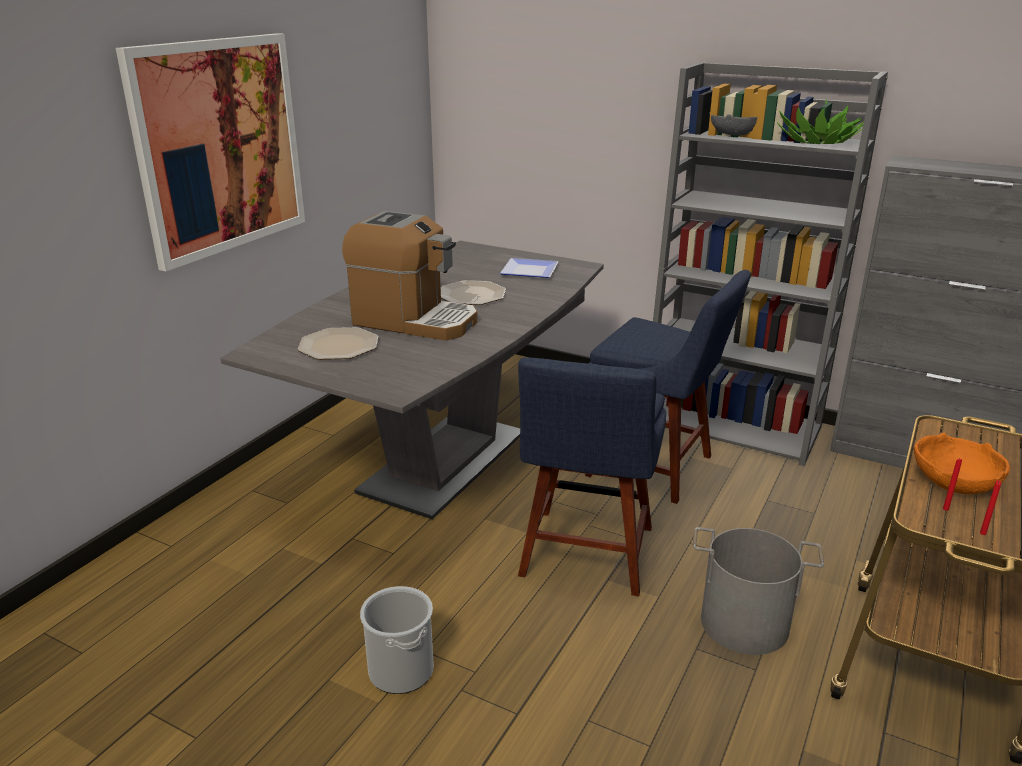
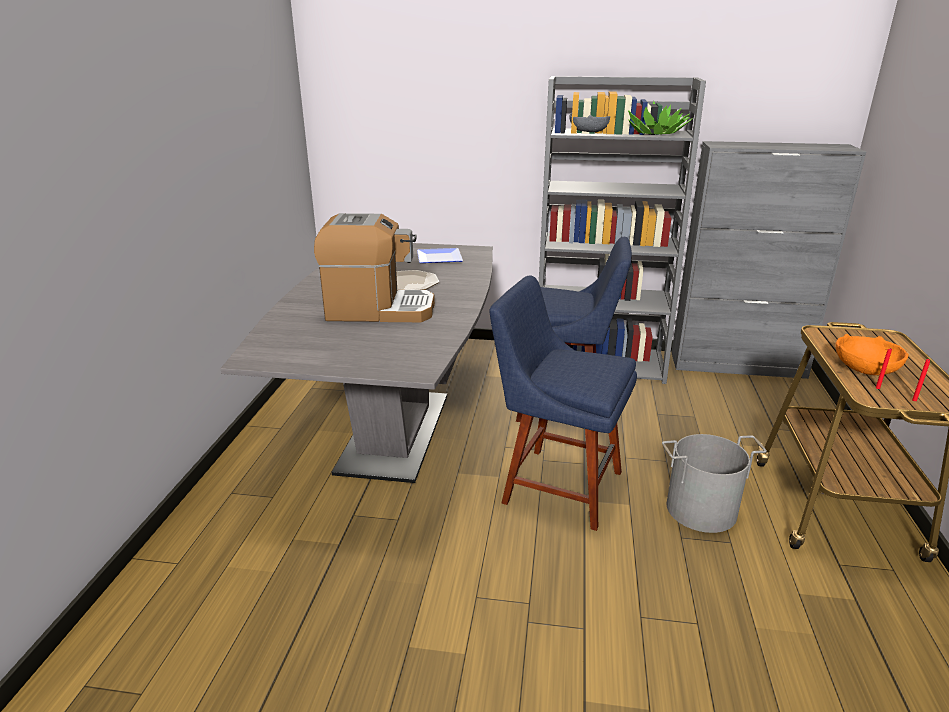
camera: 20 degrees left, 0 degrees up
picture [116,33,305,272] -> none
plate [297,327,378,360] -> none
bucket [360,586,434,694] -> none
blue chair [518,357,666,596] -> blue chair turned 120 degrees clockwise [489,275,637,531]

